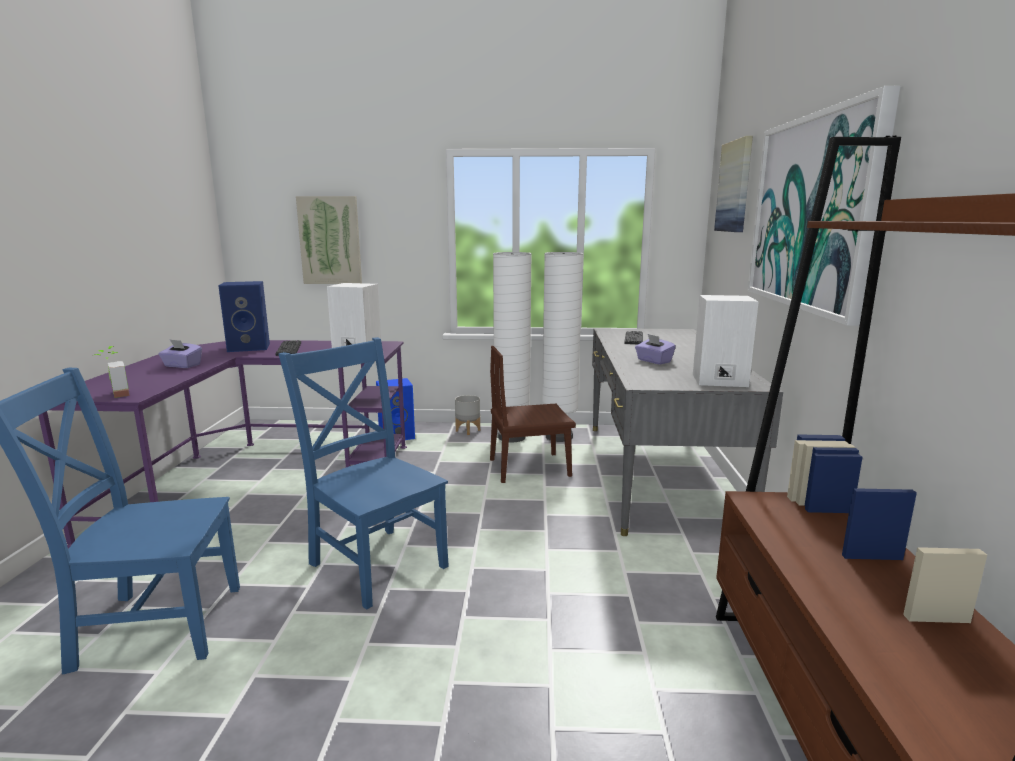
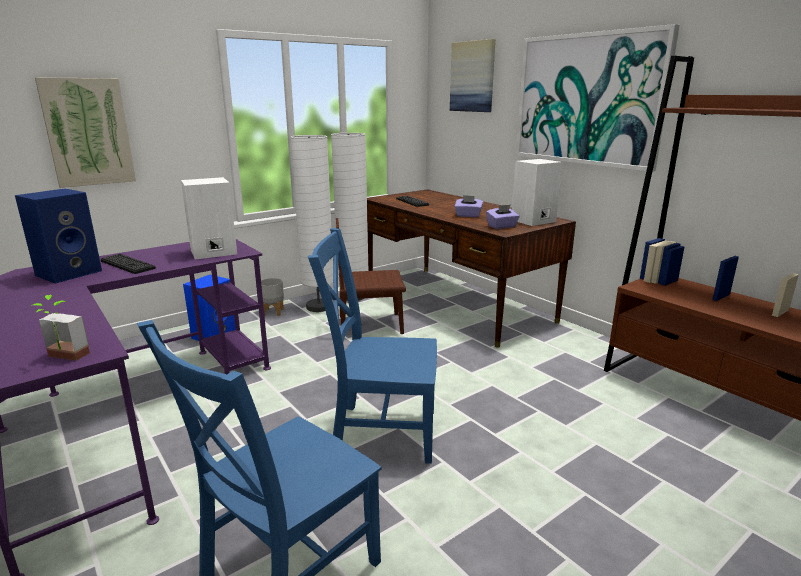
camera: 40 degrees left, 5 degrees up
purple tissue box [159,339,202,368] -> purple tissue box moved to [486,205,520,229]
brown chair [490,346,576,483] -> brown chair turned 45 degrees clockwise [336,218,406,334]
grey desk [592,328,783,536] -> brown desk [367,189,576,348]

